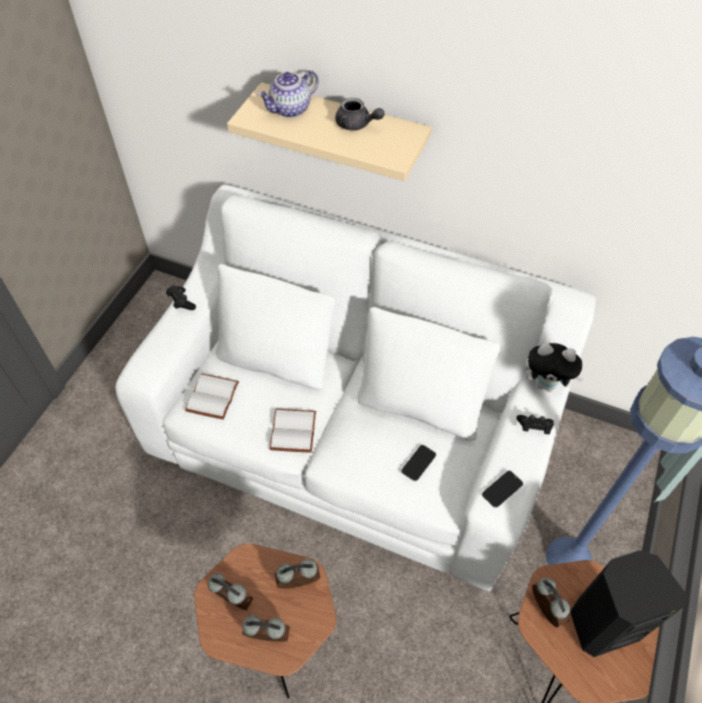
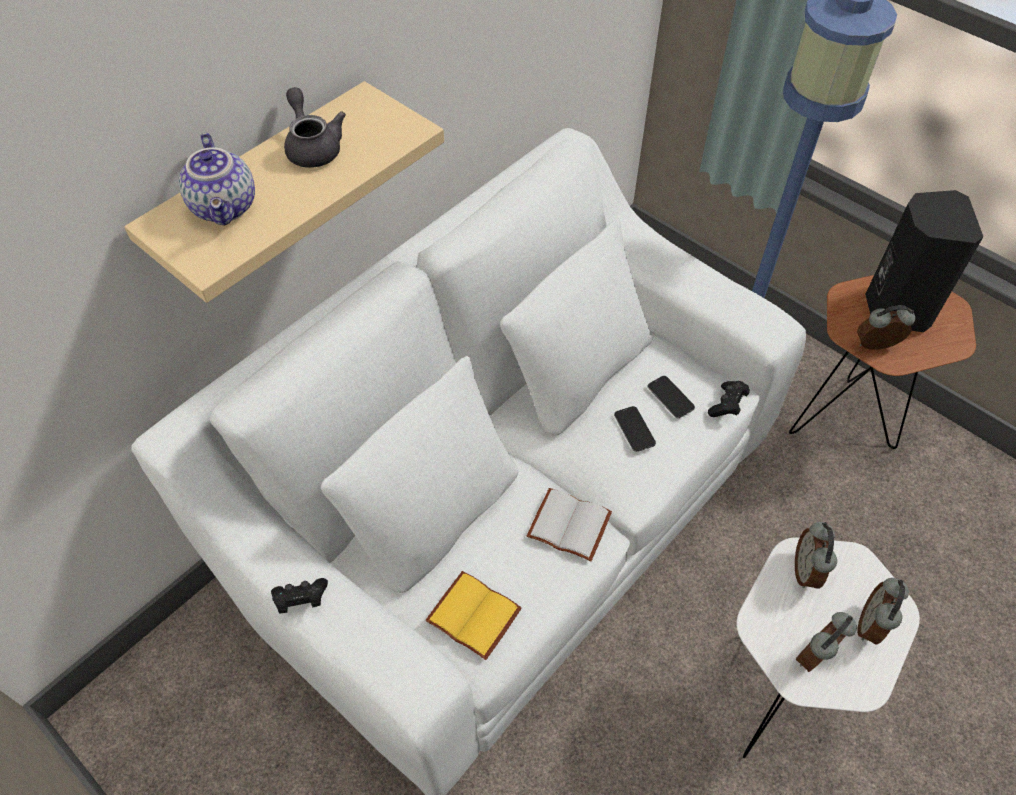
camera: 70 degrees left, 0 degrees up
white book [185,373,239,420] -> yellow book [425,571,522,660]
brown side table [194,544,336,698] -> white side table [736,537,920,758]
grey teapot [335,98,385,130] -> grey teapot turned 75 degrees counterclockwise [284,87,346,168]
phone [482,471,523,508] -> phone moved to [614,406,656,452]
black game controller [517,415,554,434] -> black game controller moved to [708,381,750,417]
plush toy [525,343,584,392] -> none

